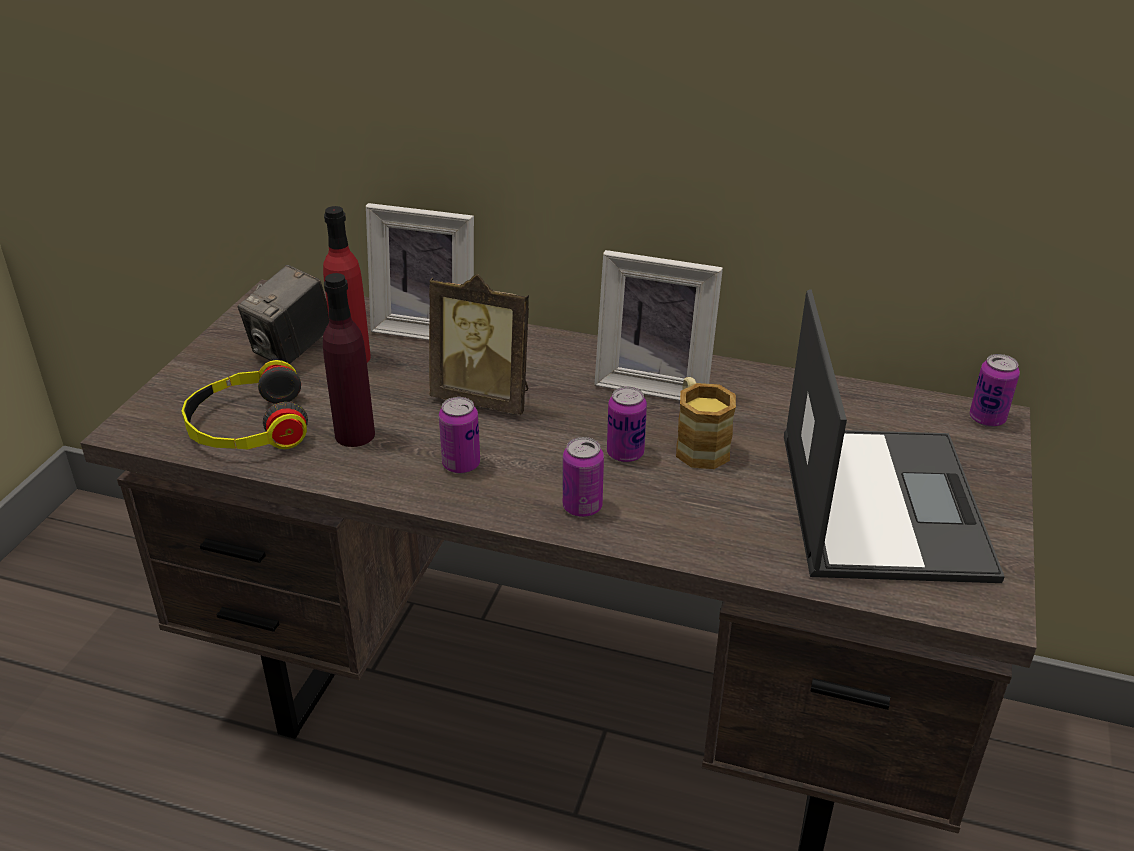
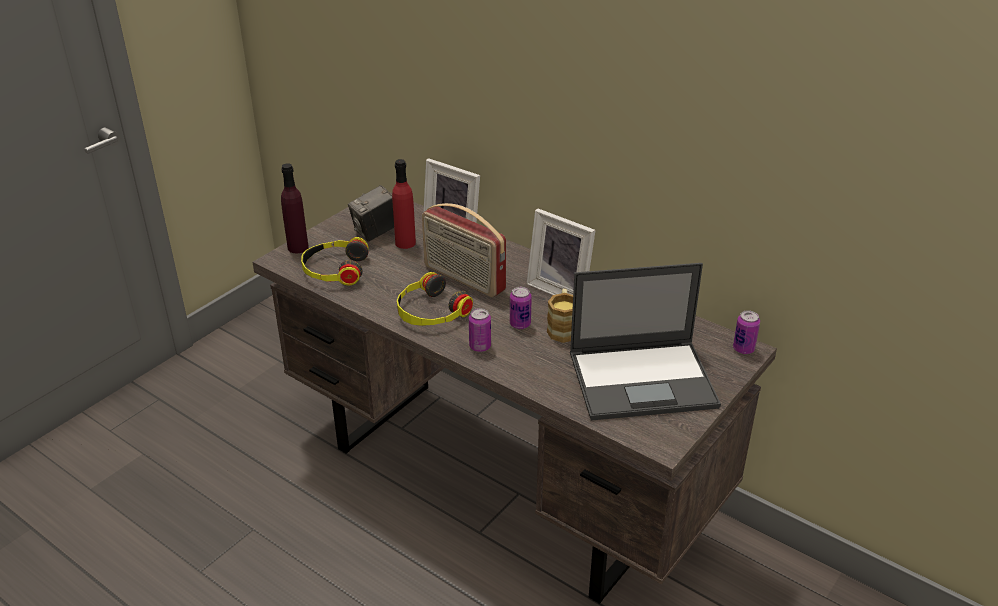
camera: 20 degrees right, 0 degrees up
purple bottle [323,273,375,447] -> purple bottle moved to [281,163,309,253]
picture frame [429,274,529,415] -> radio [422,203,506,297]
can [439,397,480,474] -> headphones [397,272,473,326]
laptop [784,290,1005,583] -> laptop turned 60 degrees clockwise [570,263,721,420]

